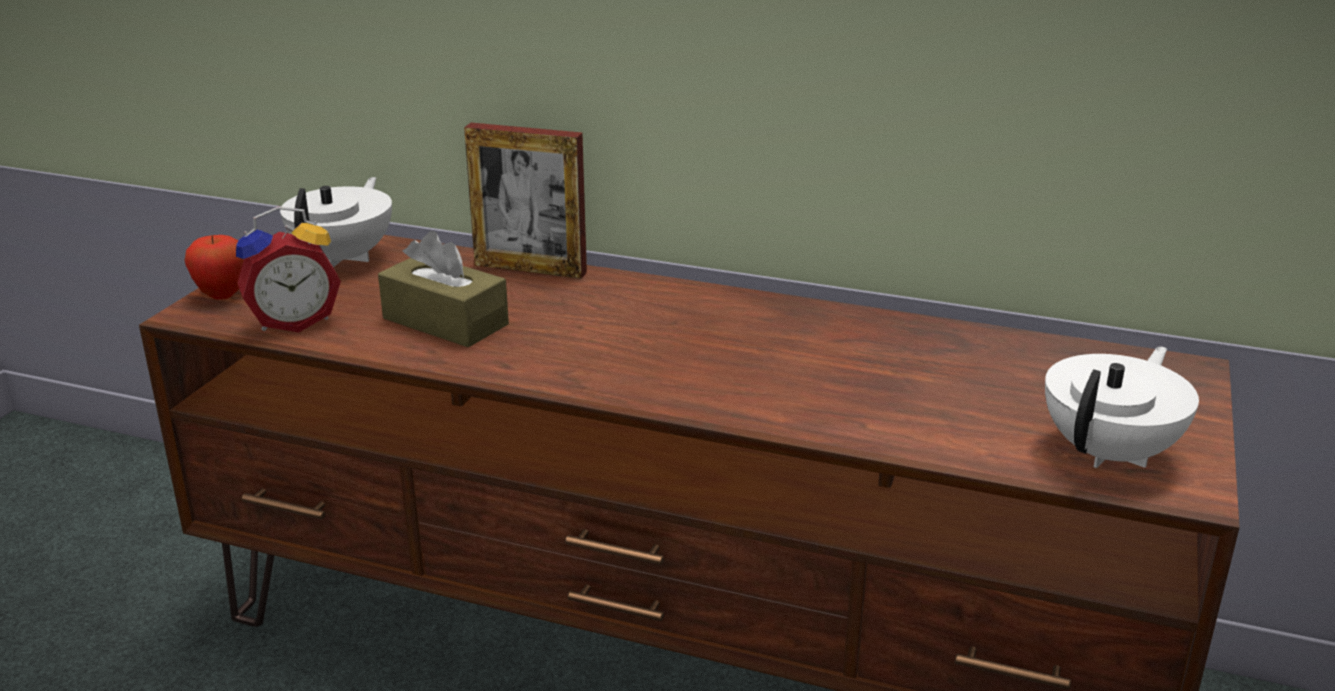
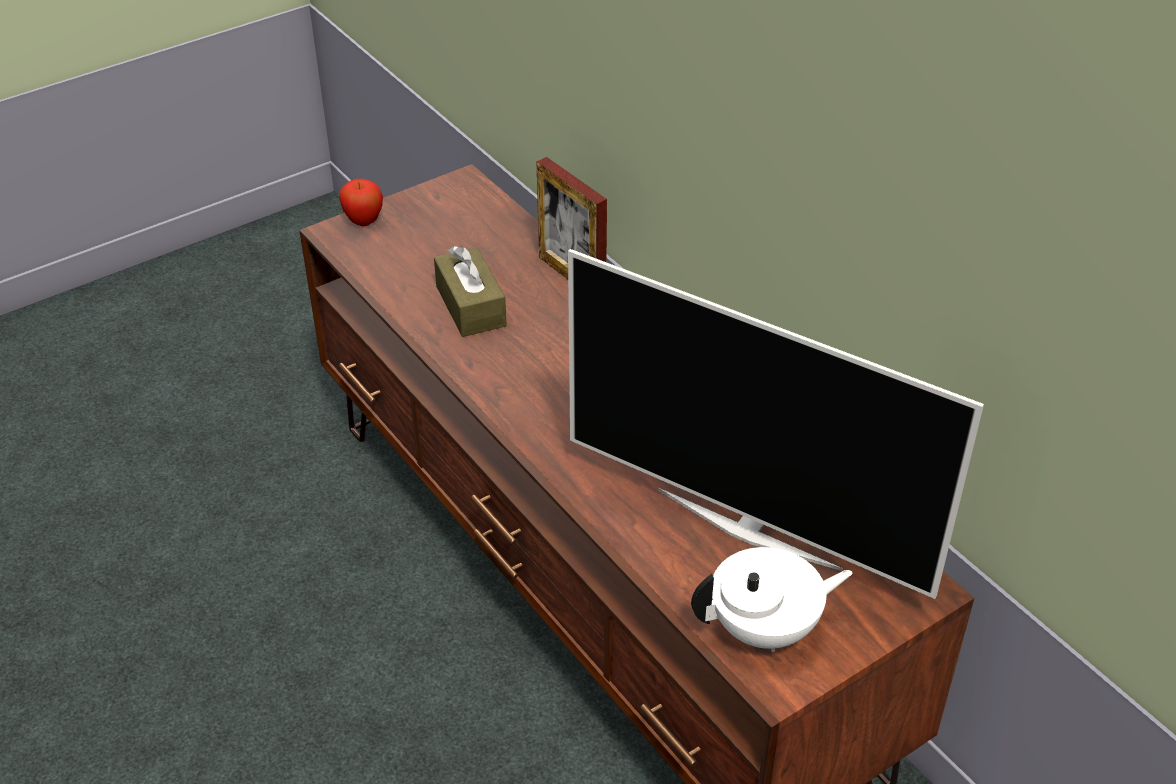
camera: 35 degrees right, 15 degrees up
alarm clock [236,207,341,332] -> none
white teapot [280,177,392,267] -> none
none -> television [568,249,984,599]

